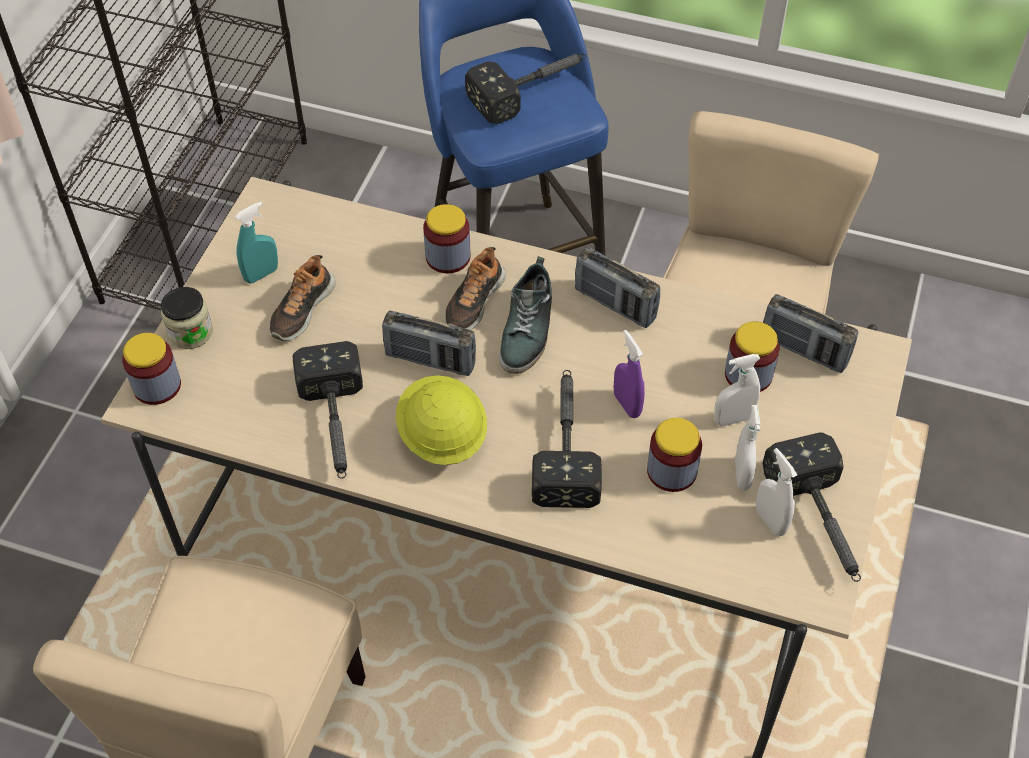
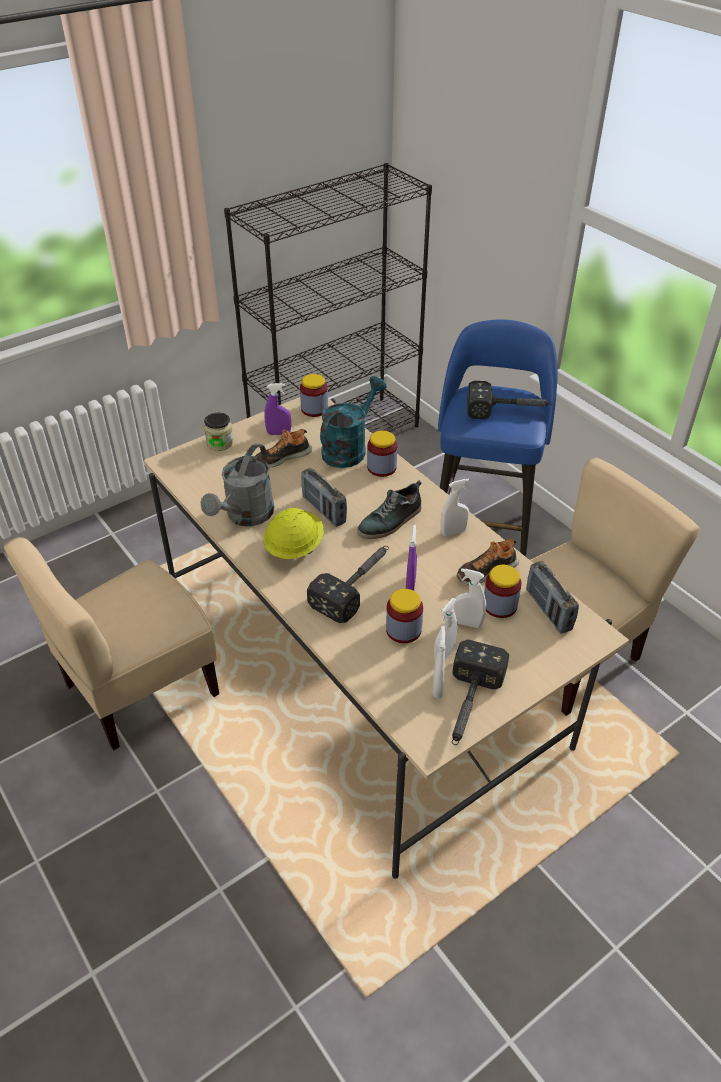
camera: 35 degrees right, 10 degrees down
jar [122,333,181,405] -> jar moved to [300,374,328,417]
turquoise spray bottle [235,201,278,283] -> purple spray bottle [264,383,291,435]
hammer [293,341,363,479] -> grey watering can [201,443,274,526]
shoe [445,247,506,330] -> shoe moved to [456,539,519,584]
radio [575,247,660,328] -> white spray bottle [440,478,469,536]
none -> turquoise watering can [320,376,387,468]

